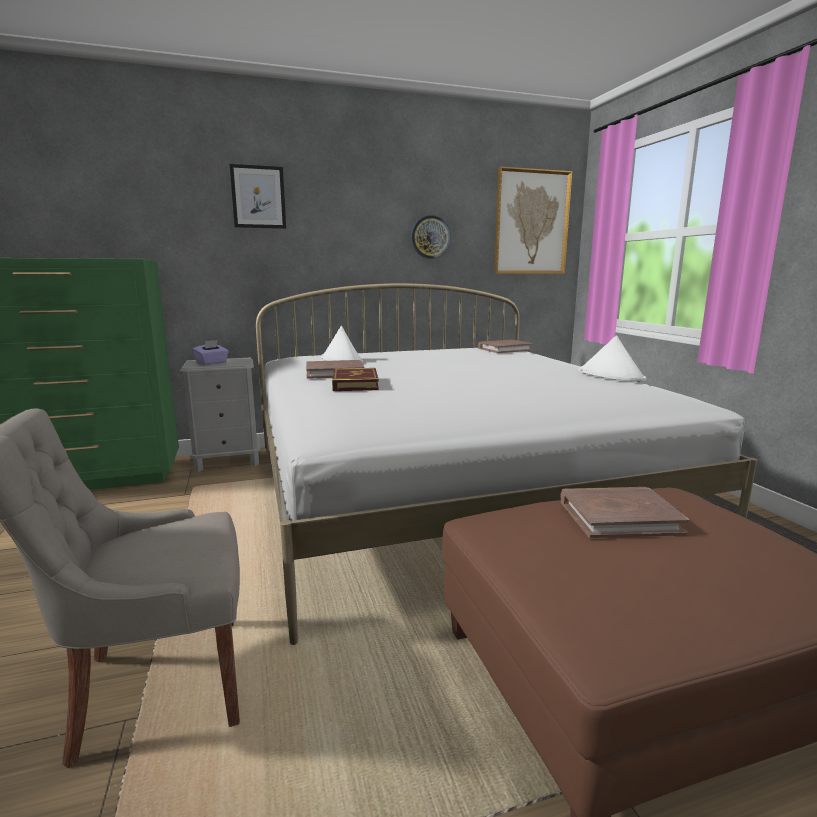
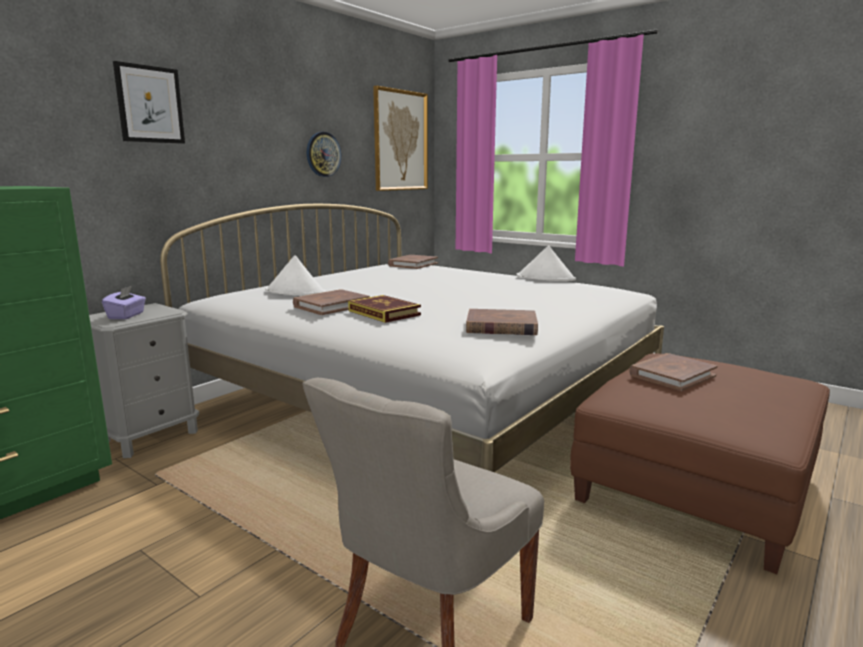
camera: 35 degrees left, 0 degrees up
none -> brown book [466,309,538,335]

